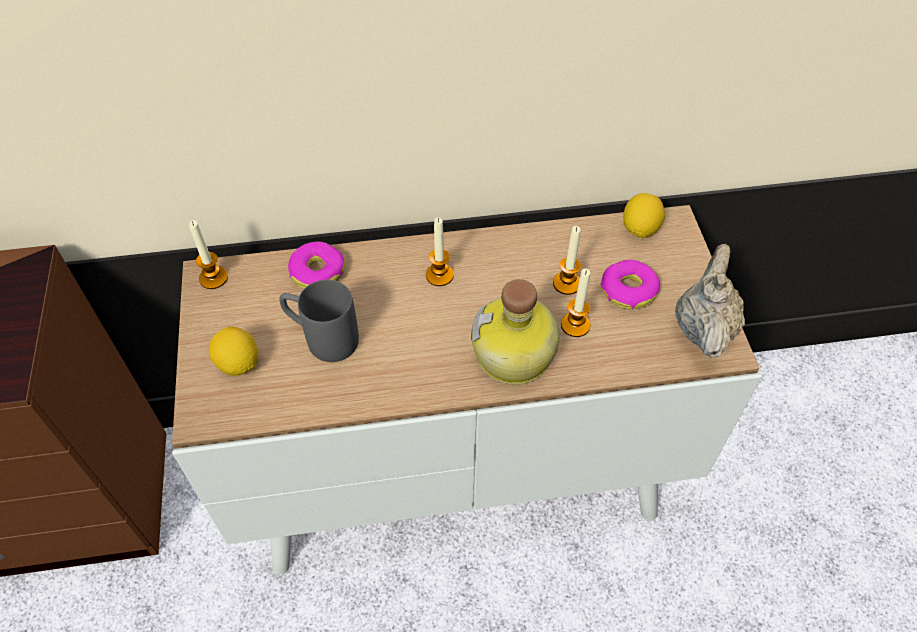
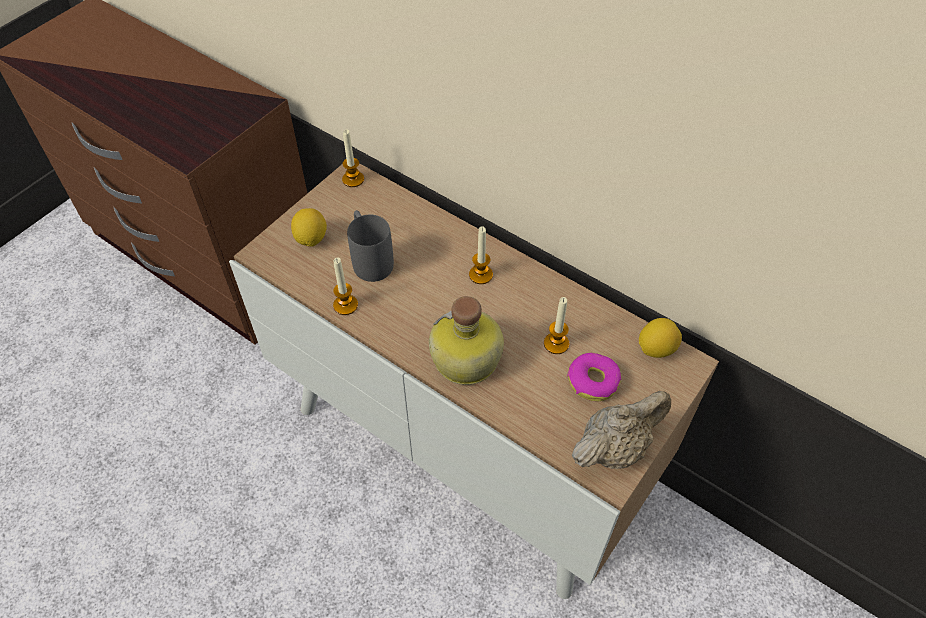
camera: 45 degrees right, 0 degrees up
donut [288,241,345,289] -> none
candle [561,268,591,337] -> candle moved to [333,257,358,315]

